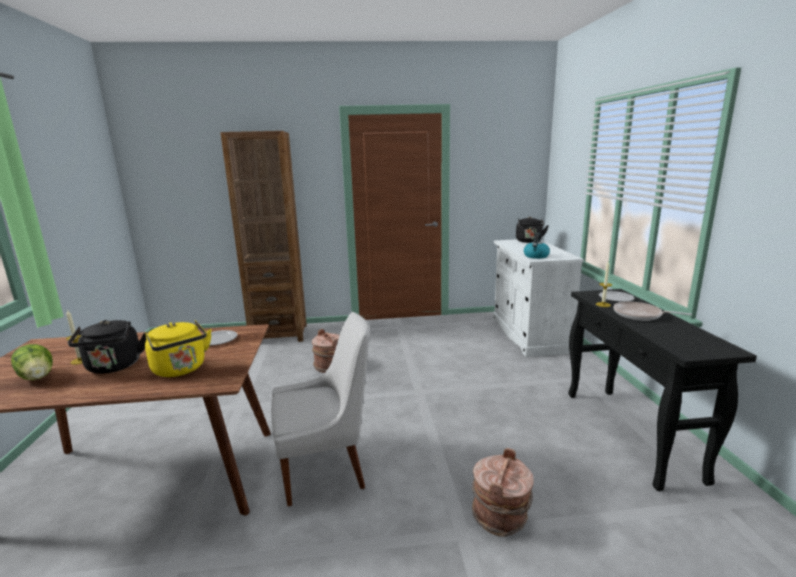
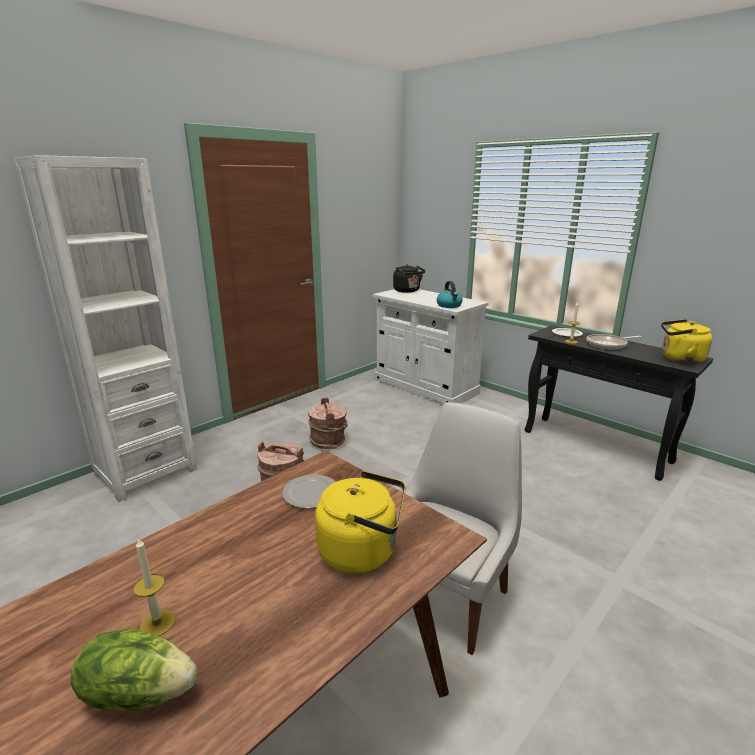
camera: 40 degrees left, 5 degrees up
black kettle [68,320,148,374] -> none
brown bookcase [220,131,307,342] -> white bookcase [14,155,197,502]
brown bucket [472,448,534,537] -> brown bucket moved to [308,397,347,449]
none -> yellow kettle [661,319,712,364]

